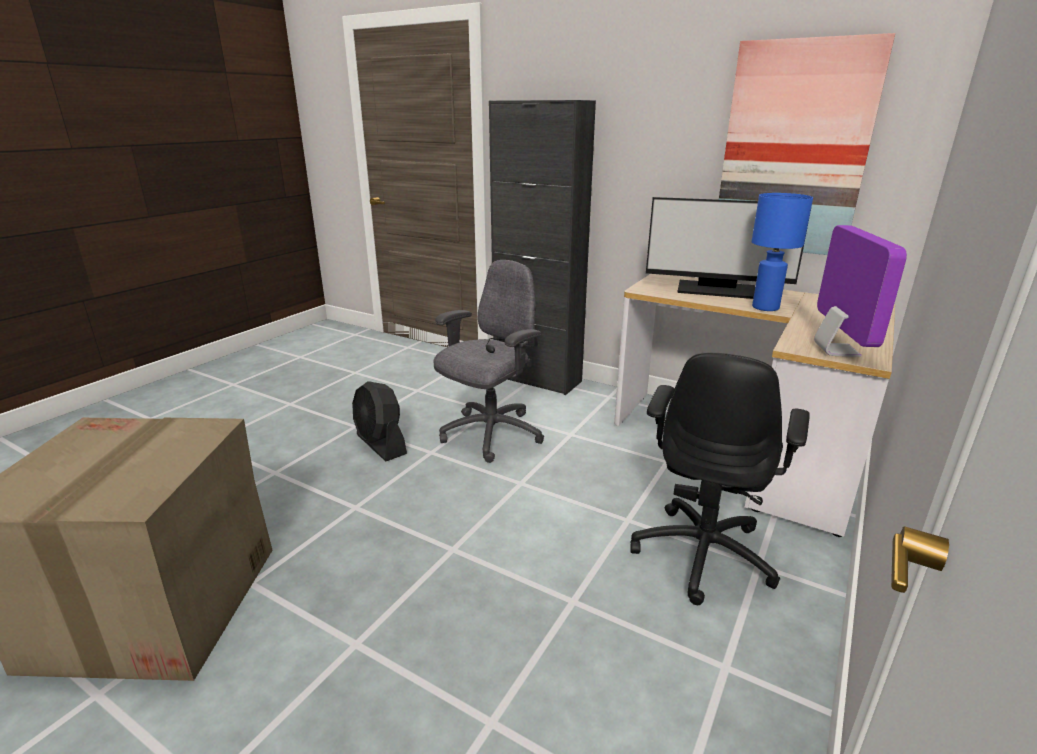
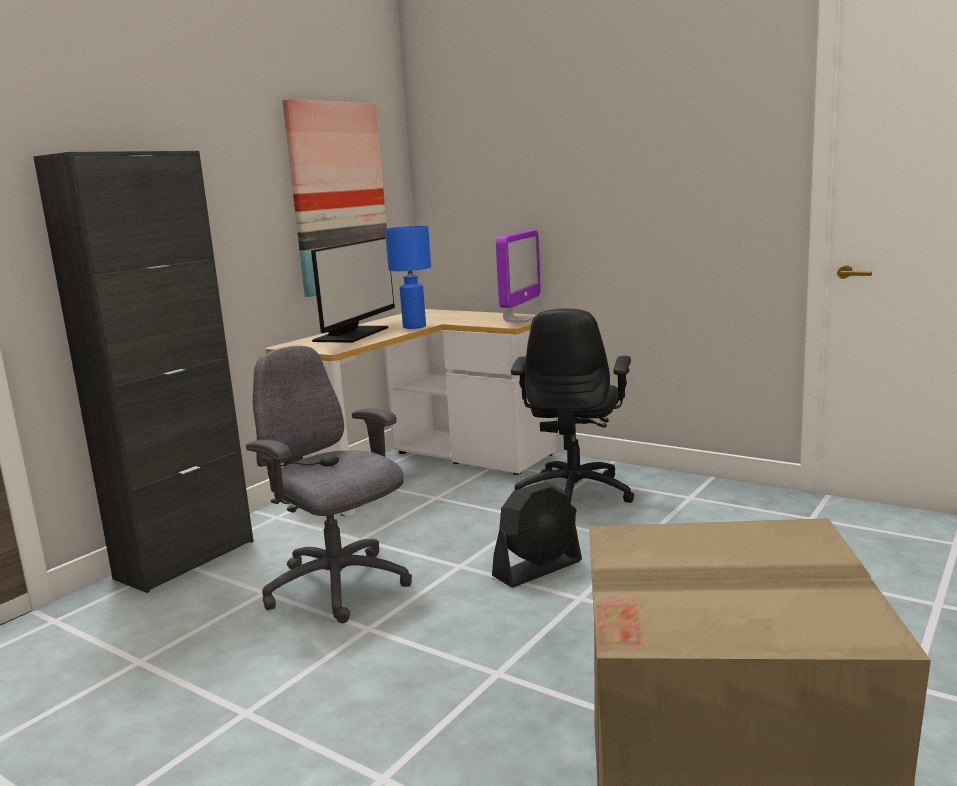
camera: 85 degrees left, 10 degrees down
black fan [352,381,407,461] -> black fan moved to [492,482,582,588]
black office chair [630,353,810,605] -> black office chair turned 75 degrees clockwise [511,308,634,514]
monitor [814,225,907,357] -> monitor turned 105 degrees clockwise [496,230,541,322]

